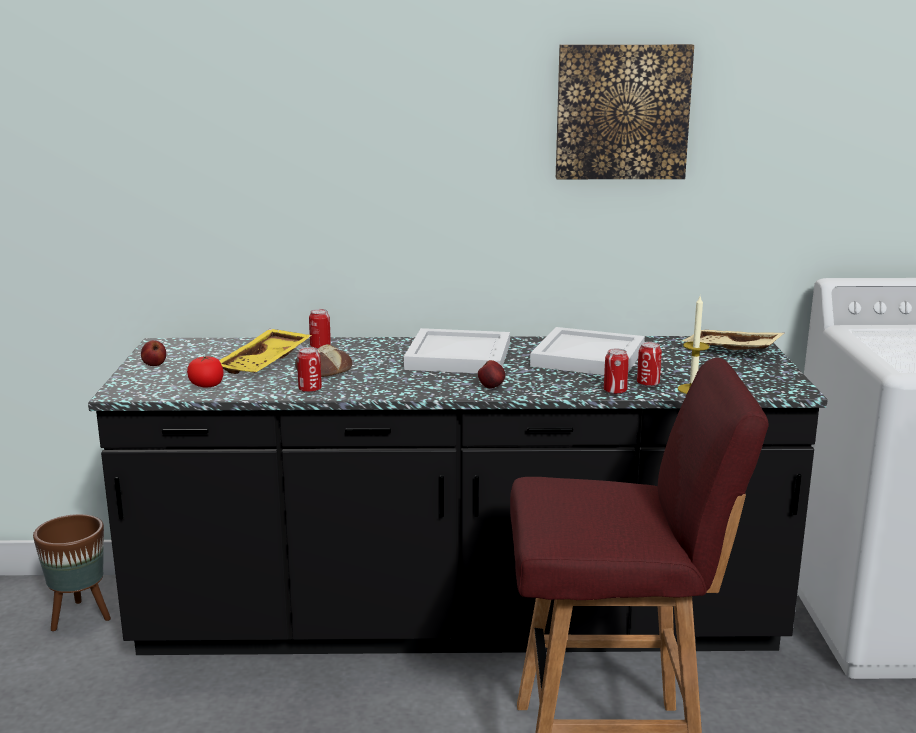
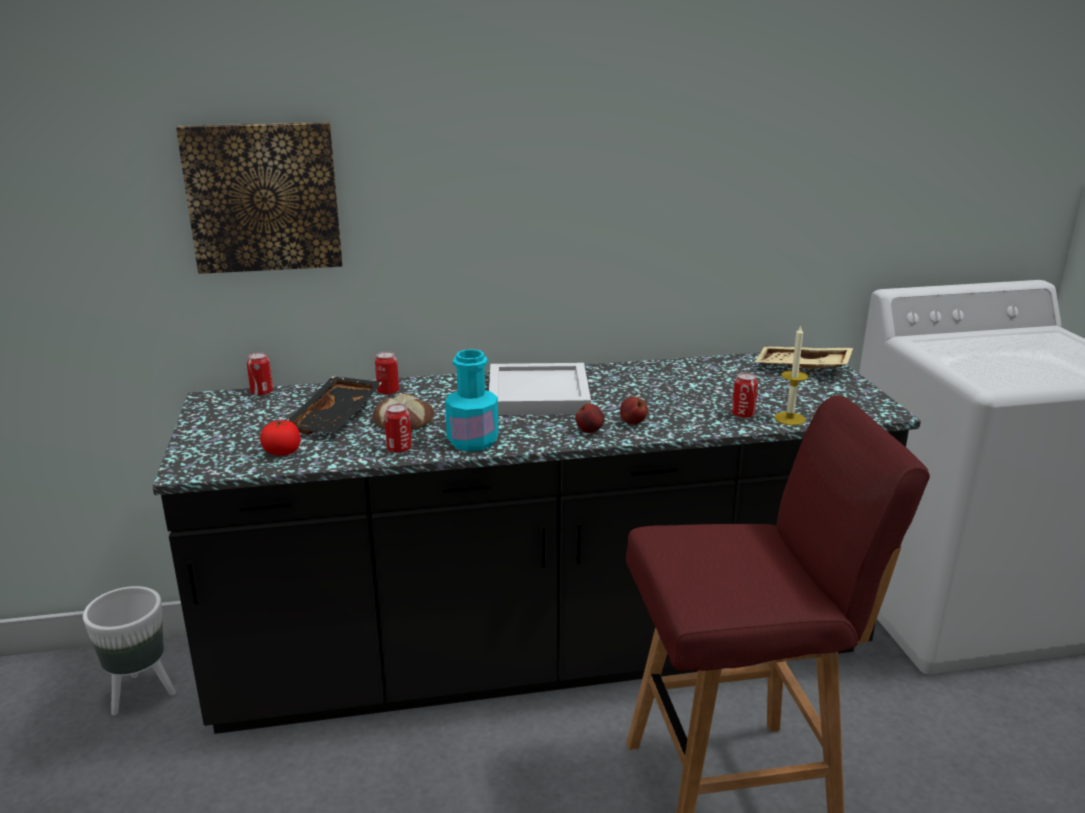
camera: 10 degrees left, 5 degrees up
brown planter [33,514,111,631] -> white planter [83,586,176,715]
apple [141,340,166,366] -> apple moved to [620,397,648,425]
yellow tray [219,329,312,374] -> black tray [288,376,383,434]
white tray [530,327,645,375] -> none
picture [556,44,694,179] -> picture moved to [176,122,343,274]
can [604,349,629,395] -> can moved to [247,352,273,396]
none -> turquoise bottle [445,349,499,451]

